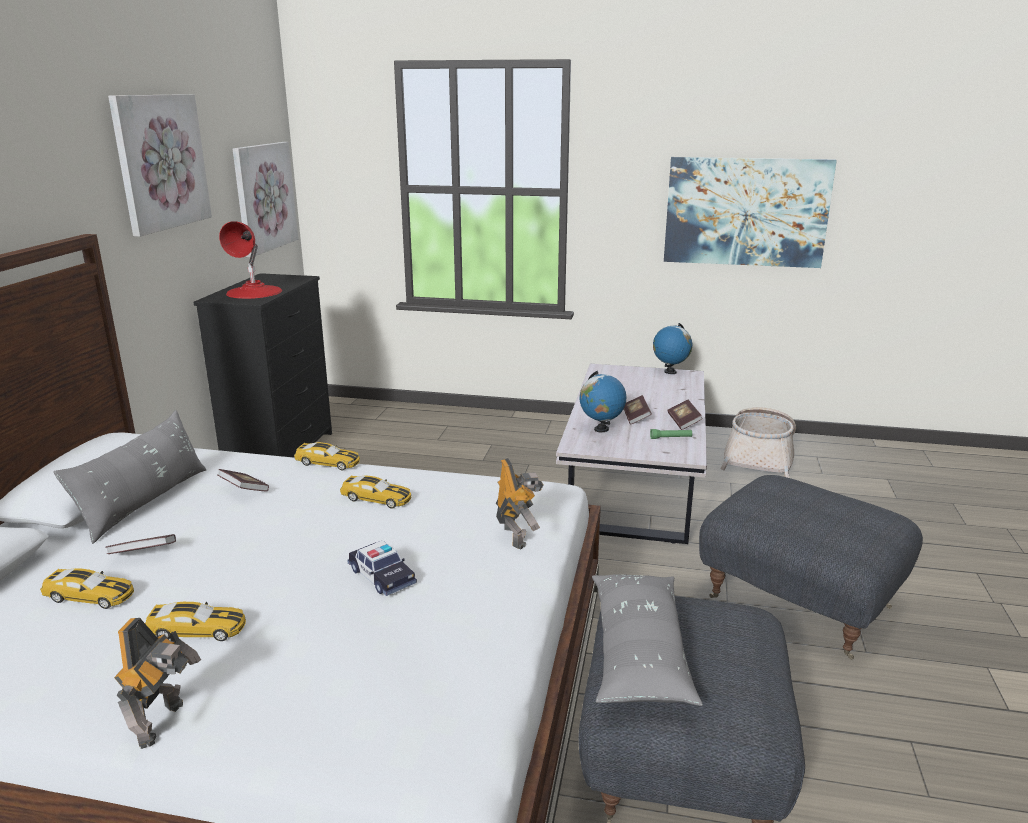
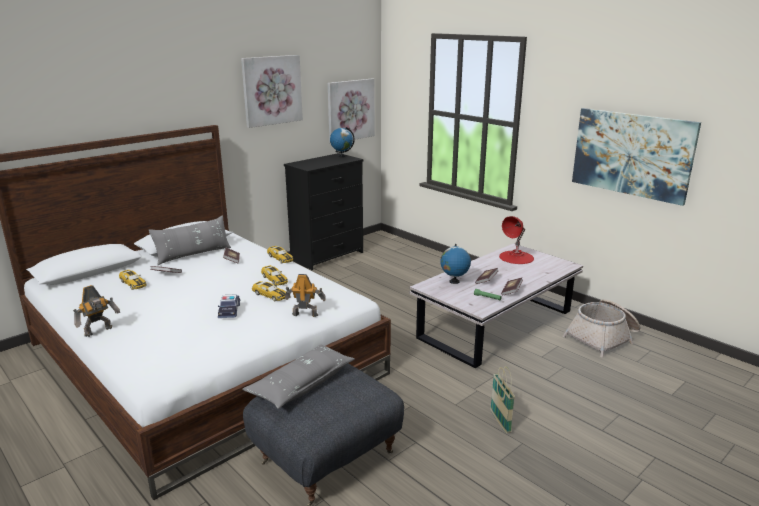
camera: 35 degrees right, 0 degrees up
toy car [145,602,246,641] -> toy car moved to [252,281,286,301]
red table lamp [219,221,282,299] -> red table lamp moved to [499,216,534,264]
toy robot [496,458,544,549] -> toy robot turned 105 degrees counterclockwise [285,274,326,317]
globe [653,323,692,374] -> globe moved to [330,127,355,157]
grey ottoman [699,475,923,659] -> basket [490,366,515,433]

